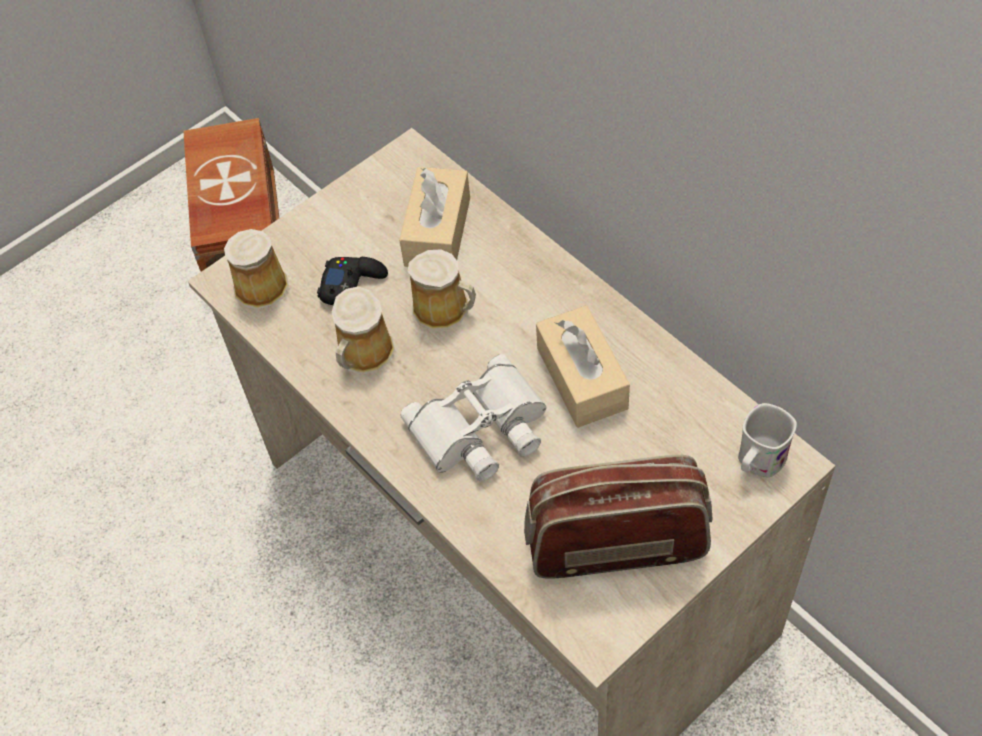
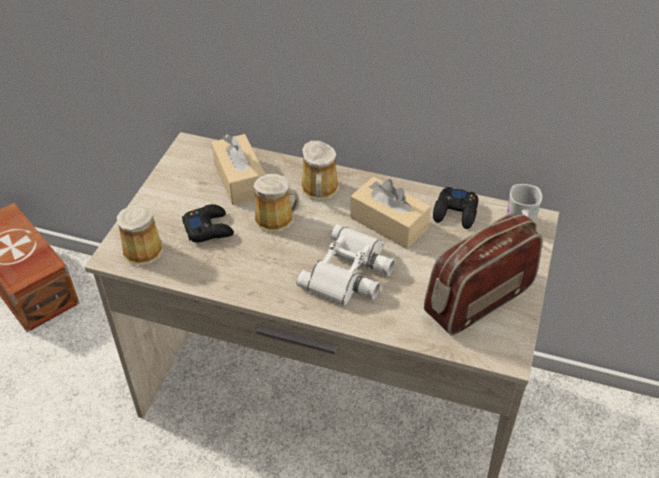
camera: 35 degrees left, 10 degrees down
mug [332,286,395,374] -> mug moved to [300,141,339,201]
none -> black game controller [433,187,478,229]

